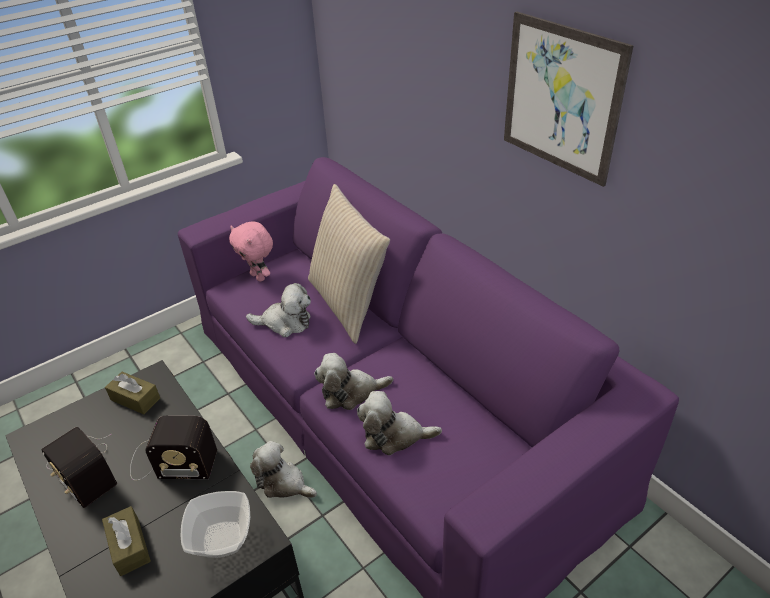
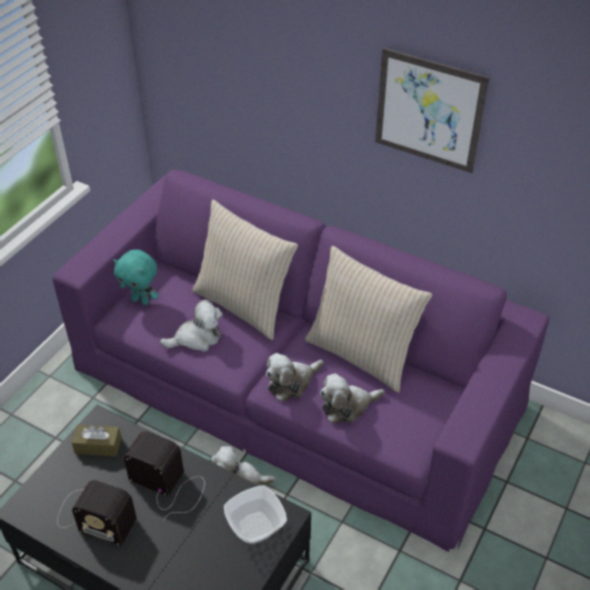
camera: 25 degrees left, 5 degrees up
brown tissue box [102,506,151,576] -> none
radio [130,415,217,480] -> radio turned 135 degrees counterclockwise [124,431,205,520]
pink plush toy [229,221,273,282] -> turquoise plush toy [113,250,159,305]
none -> beige pillow [305,246,432,393]

